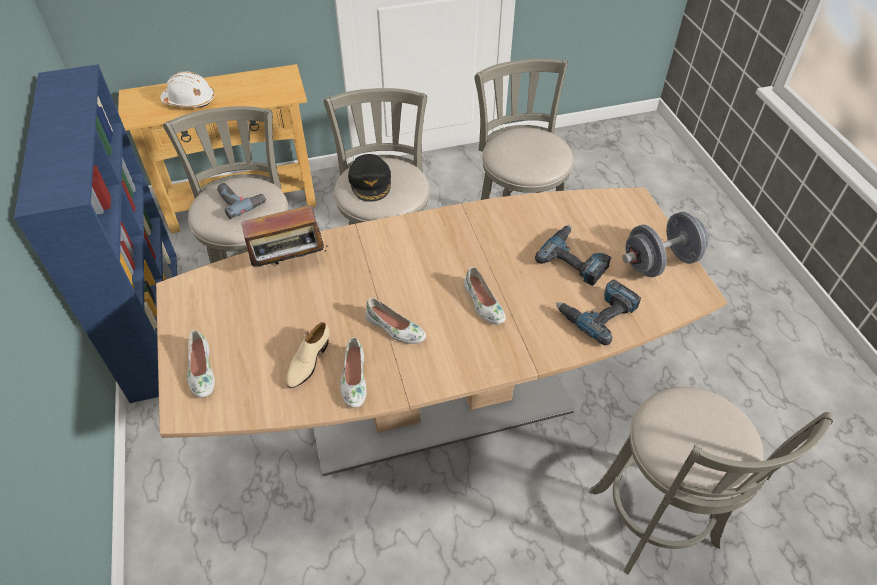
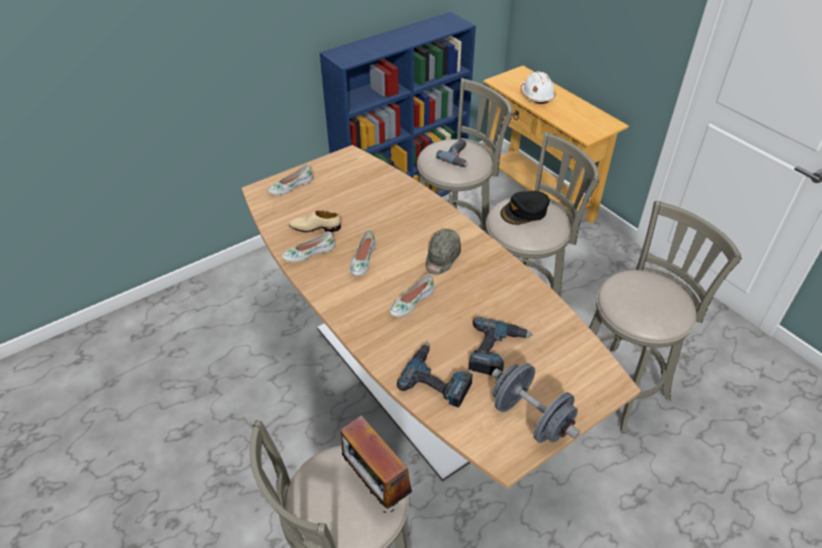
camera: 70 degrees right, 5 degrees down
radio [241,205,328,267] -> radio moved to [341,415,412,513]
none -> grey cap [426,229,461,275]

